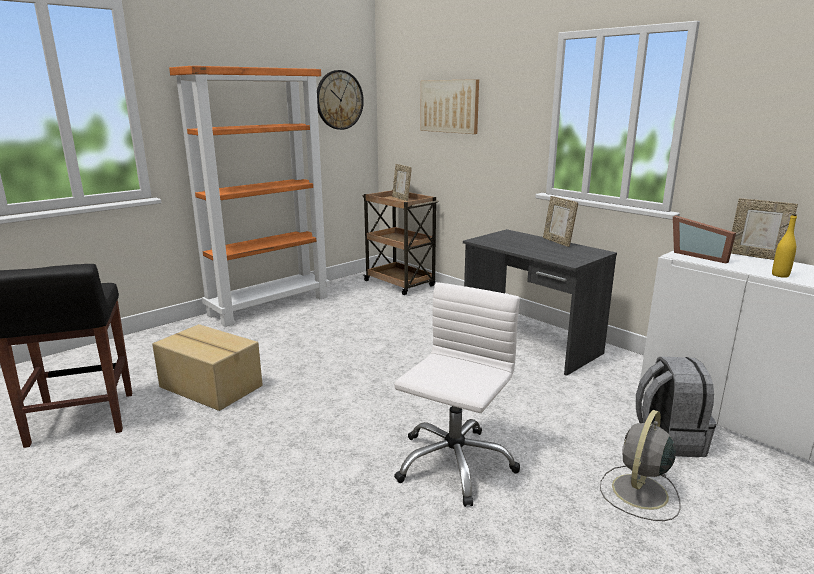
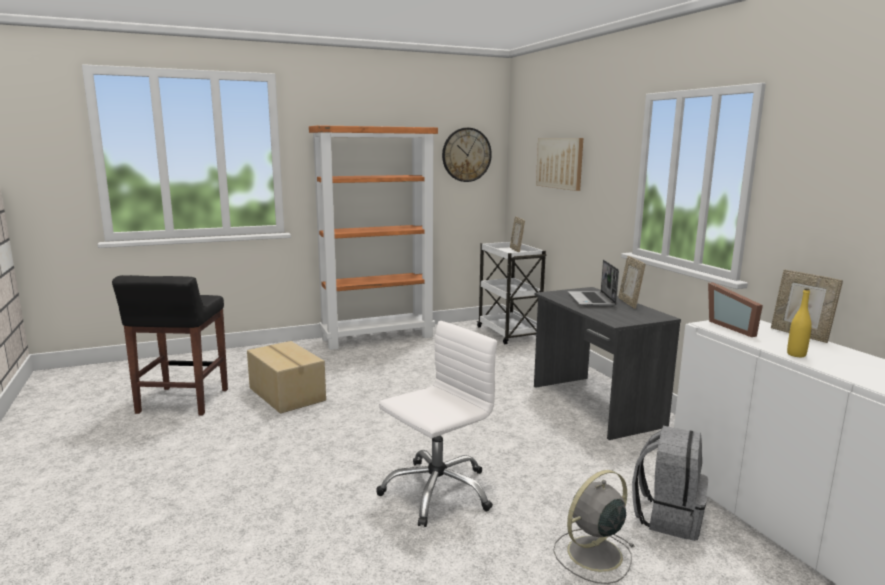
camera: 20 degrees right, 5 degrees down
brown cart [363,190,439,295] -> white cart [477,242,547,344]
none -> laptop [568,260,619,307]

